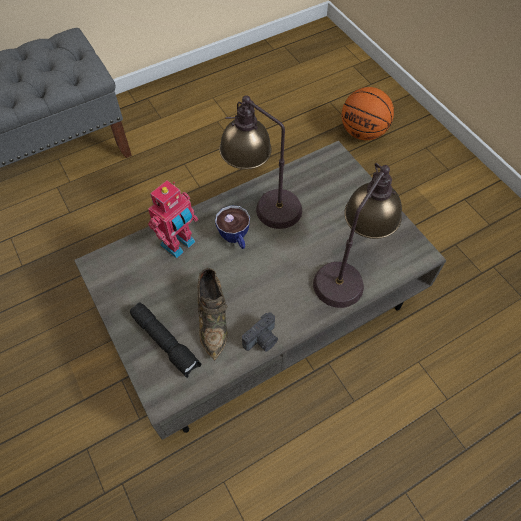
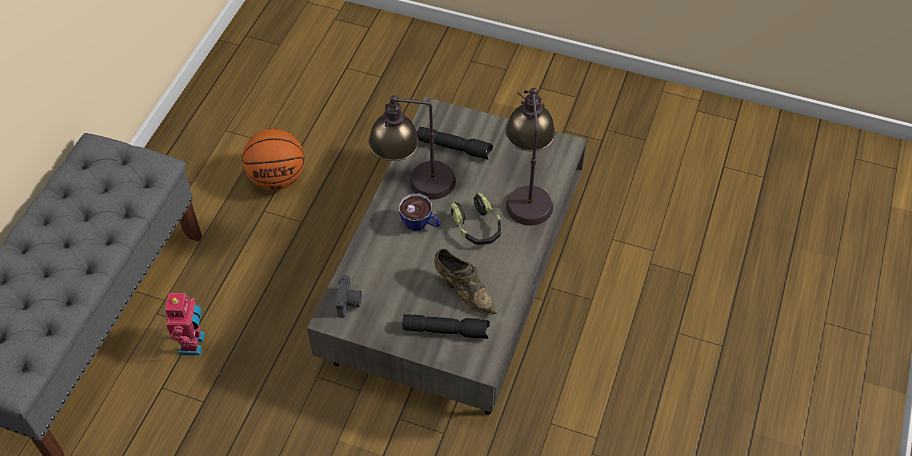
camera: 40 degrees left, 5 degrees down
toy robot [148,180,198,259] -> toy robot moved to [165,290,205,356]
camera [242,312,278,352] -> camera moved to [336,275,362,318]
basketball [342,87,394,140] -> basketball moved to [242,128,305,190]
none -> black flashlight [416,126,493,160]
none -> headphones [450,193,501,245]

